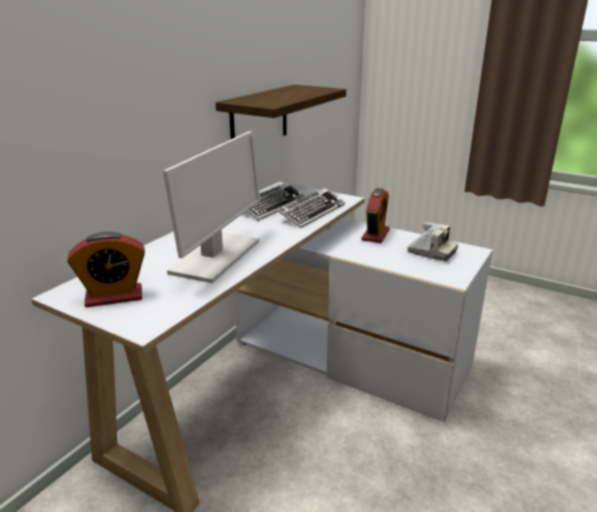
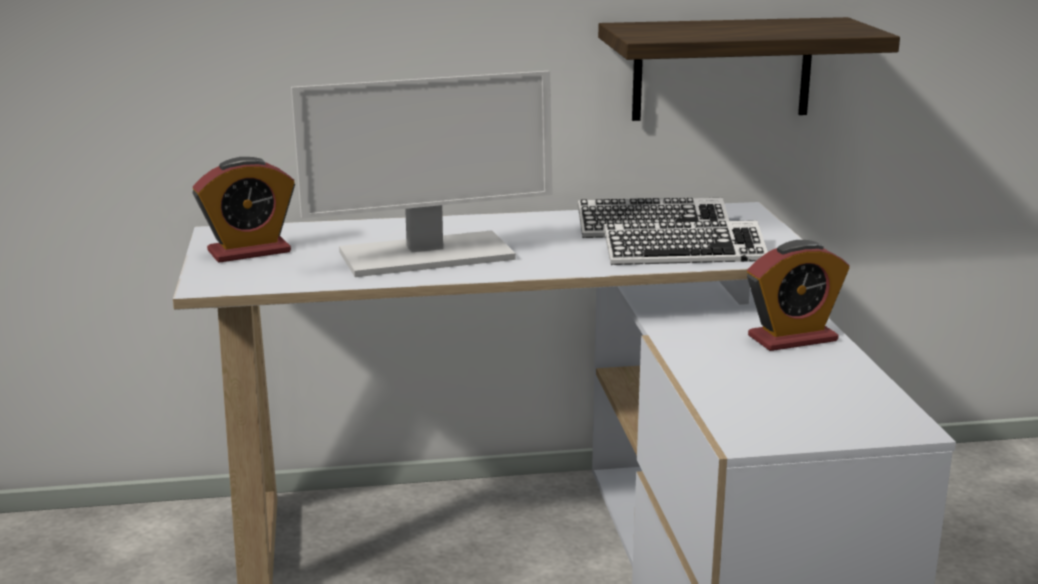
camera: 50 degrees right, 5 degrees down
alarm clock [67,232,145,308] -> alarm clock turned 60 degrees counterclockwise [192,157,295,263]
camera [407,222,458,261] -> none

